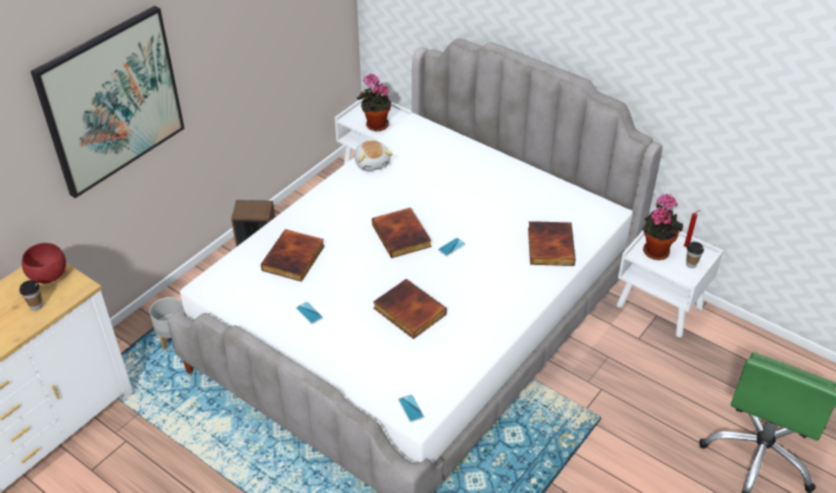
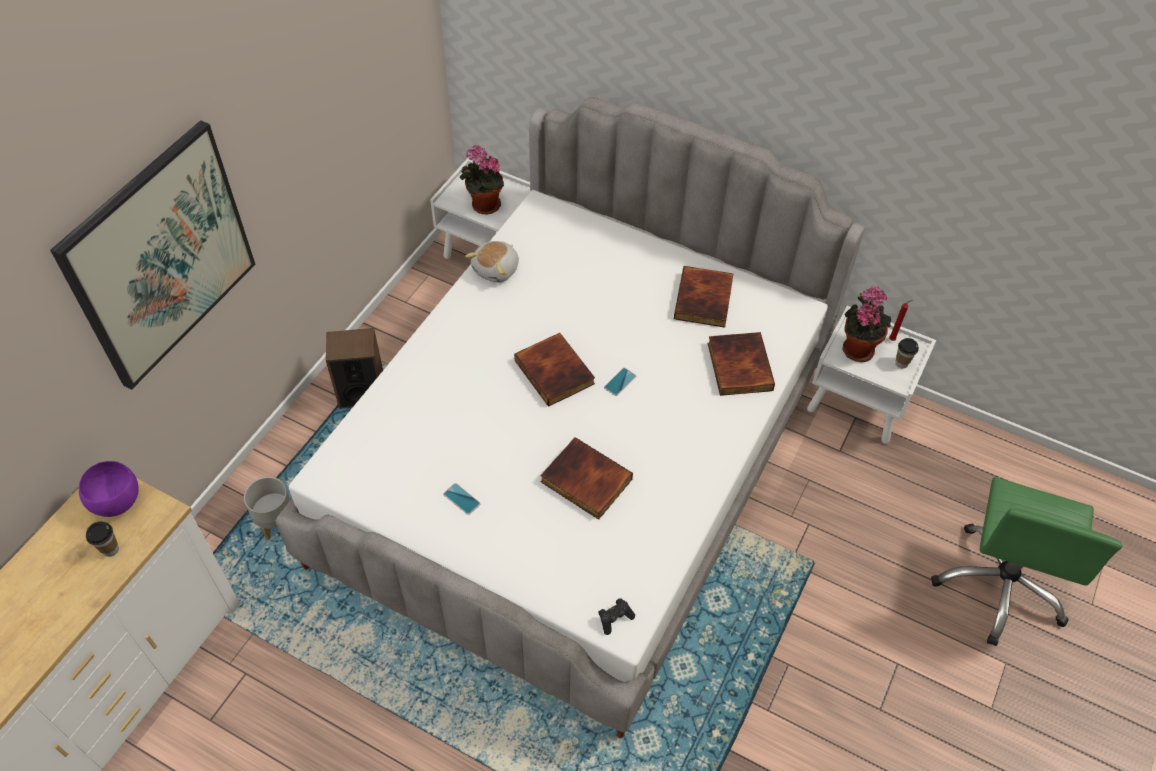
camera: 10 degrees left, 10 degrees up
red bowl [22,243,66,283] -> purple bowl [79,461,139,517]
book [261,229,325,282] -> book moved to [674,266,733,328]
plush toy [354,140,393,171] -> plush toy turned 60 degrees clockwise [465,241,519,283]
phone [398,394,424,422] -> black game controller [598,598,635,635]

